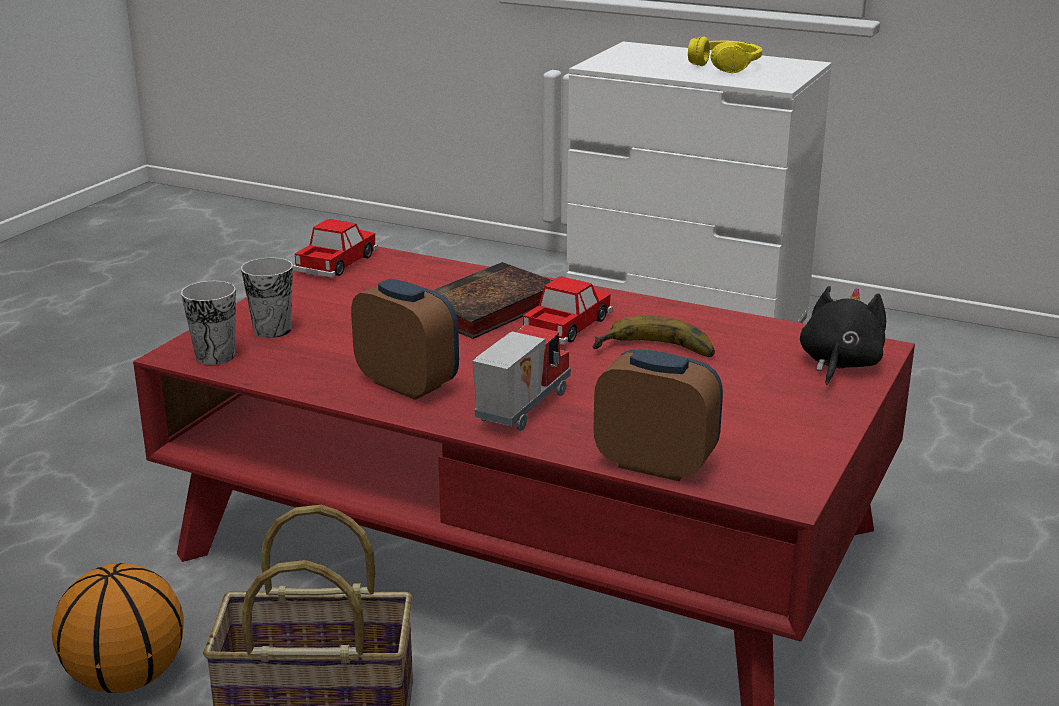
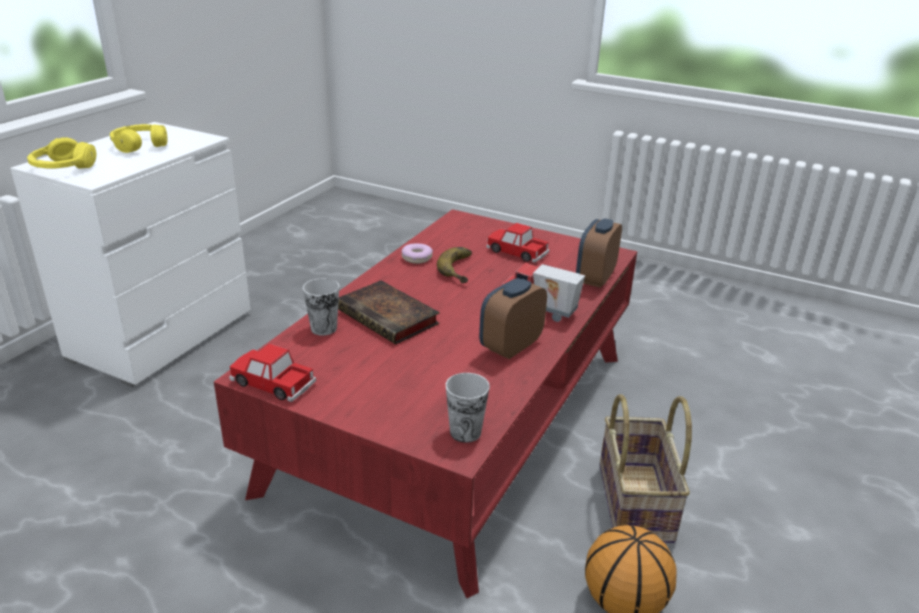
camera: 90 degrees left, 5 degrees up
cup [241,257,293,338] -> cup moved to [303,278,339,336]
toy car [520,276,613,345] -> toy car moved to [486,223,549,262]
black plush toy [800,286,886,385] -> none
none -> yellow headphones [27,138,96,169]
none -> donut [402,243,433,264]

